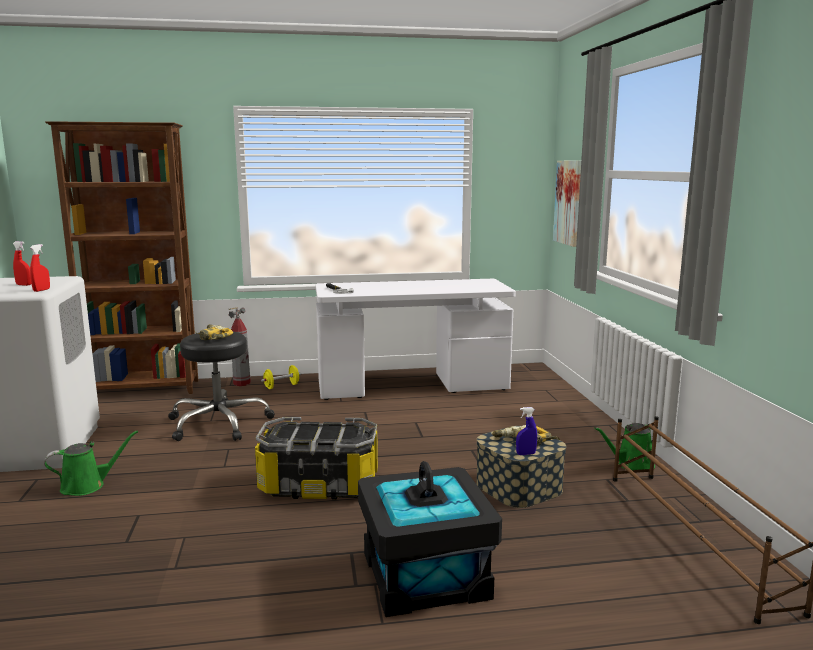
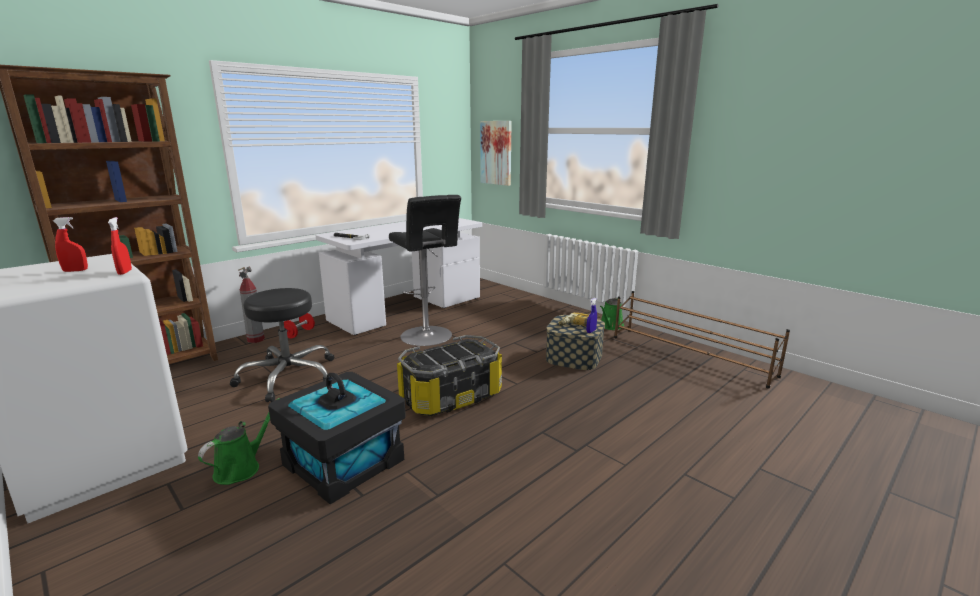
camera: 35 degrees left, 5 degrees up
power drill [194,324,233,340] -> none
yellow dumbbell [261,365,301,389] -> red dumbbell [284,313,315,339]
black storage box [358,461,502,617] -> black storage box moved to [268,372,406,504]
none -> black stool [389,195,461,346]

